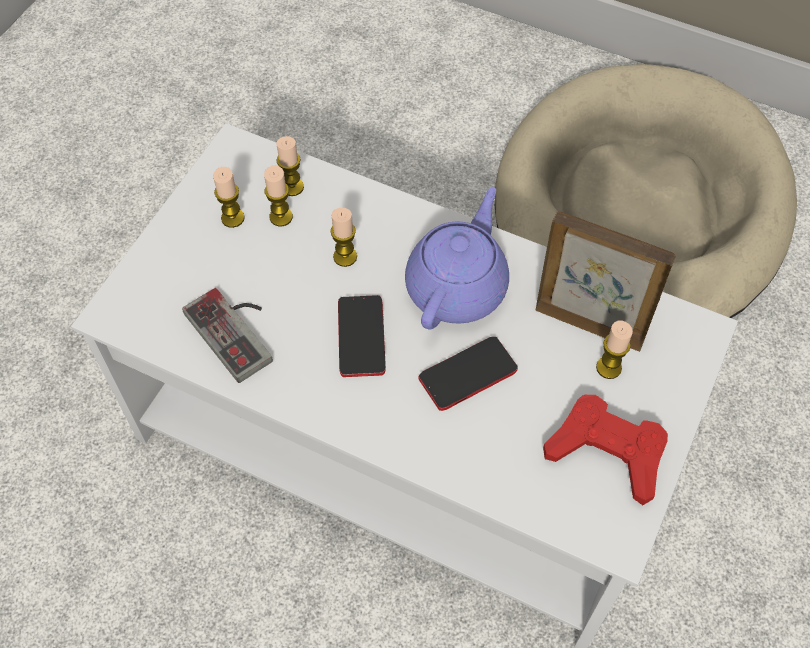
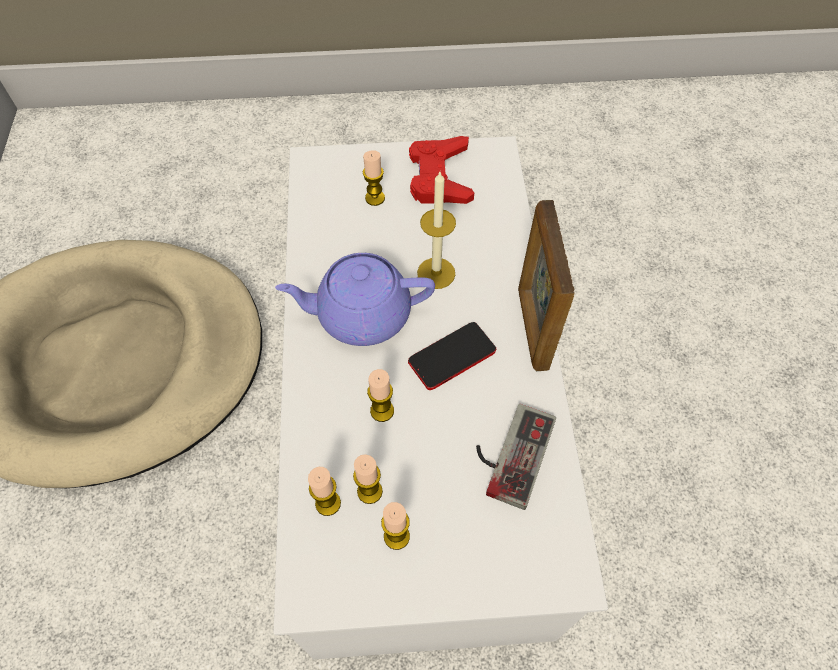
camera: 120 degrees left, 0 degrees up
phone [418,336,518,411] -> candle [417,172,456,289]
picture frame [536,211,676,352] -> picture frame moved to [518,200,575,371]

